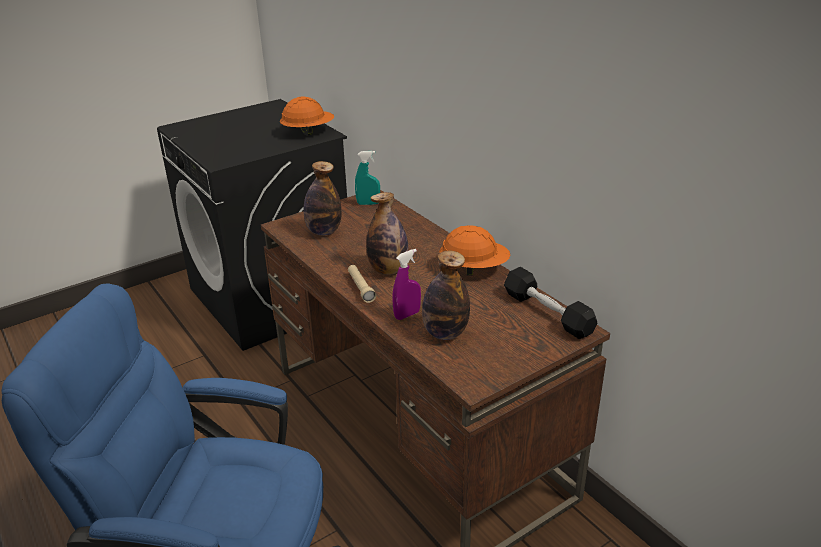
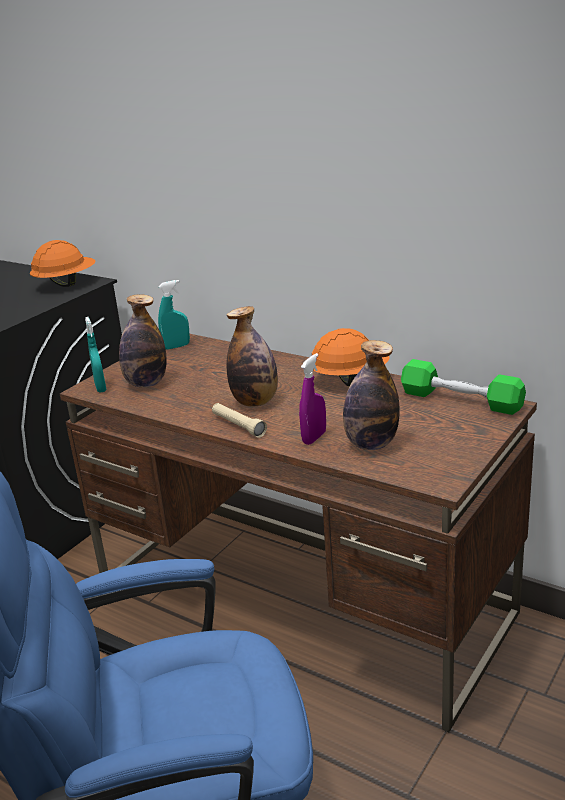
camera: 20 degrees left, 5 degrees down
black dumbbell [504,267,597,339] -> green dumbbell [401,359,526,415]
none -> turquoise spray bottle [85,317,107,393]

